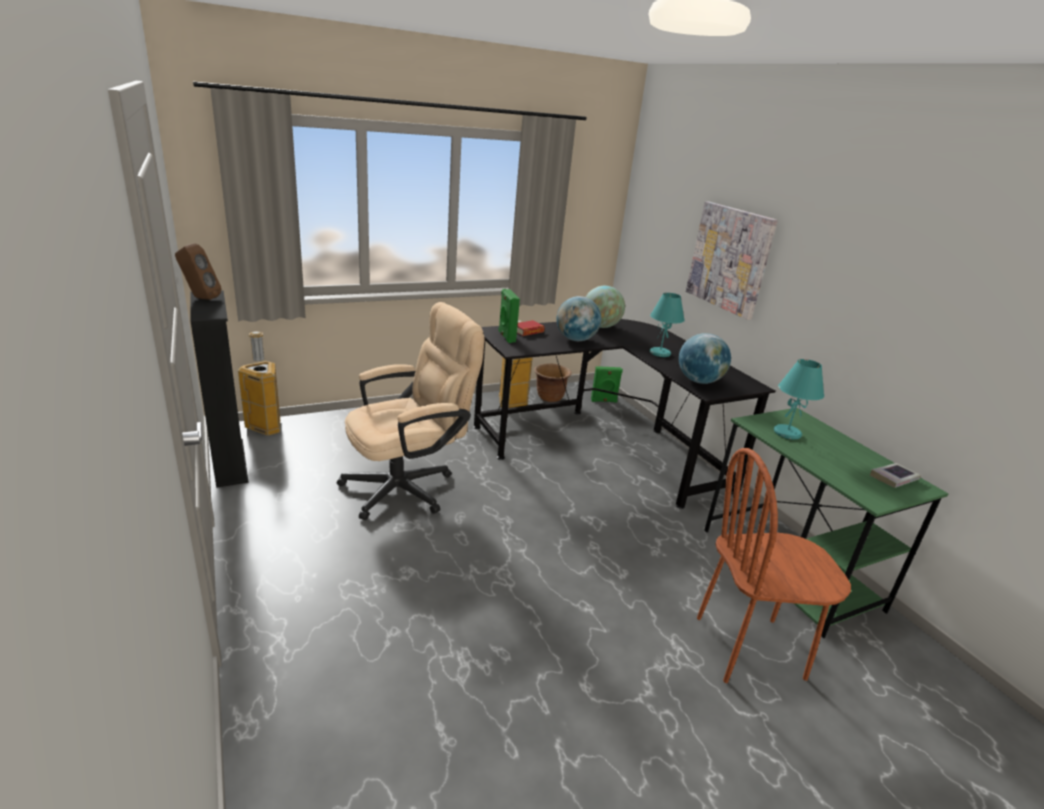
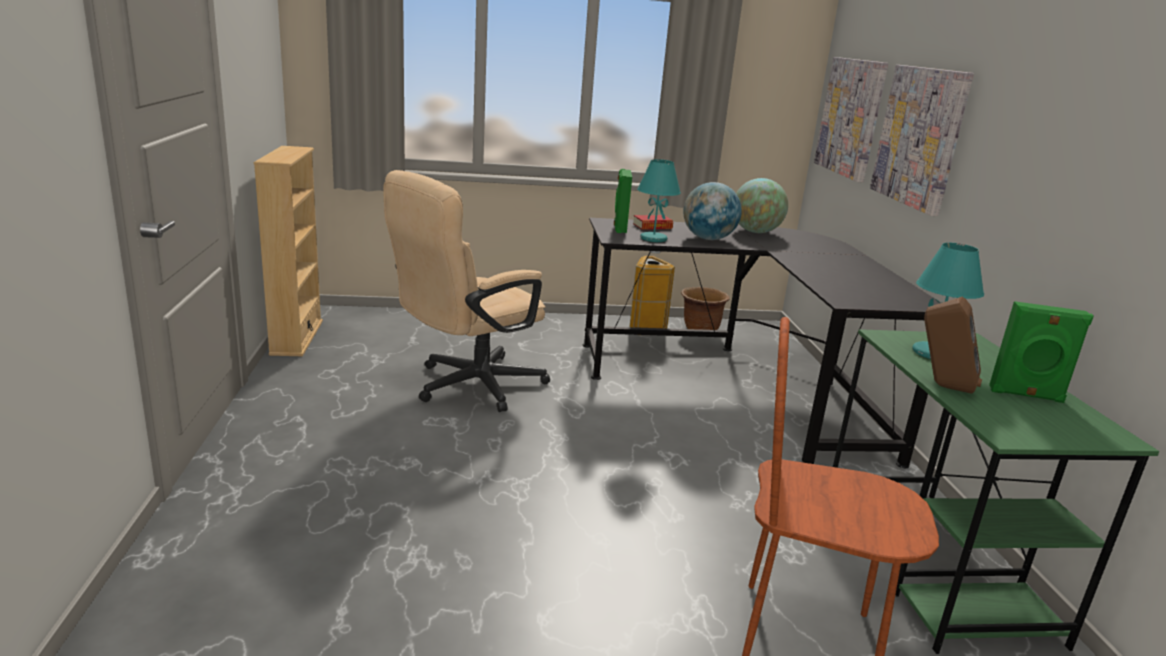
camera: 20 degrees right, 5 degrees down
brown speaker [175,243,222,300] -> brown speaker moved to [924,296,982,394]
black bookcase [190,290,248,488] -> beige bookcase [254,146,323,356]
trash can [238,331,280,436] -> none
beige office chair [337,302,485,520] -> beige office chair turned 150 degrees clockwise [383,170,550,412]
green speaker [591,366,623,403] -> green speaker moved to [989,301,1094,403]
turquoise table lamp [650,293,685,357] -> turquoise table lamp moved to [637,159,681,242]
globe [679,333,731,384] -> none
book [870,463,921,488] -> none
none -> picture [814,57,888,182]

